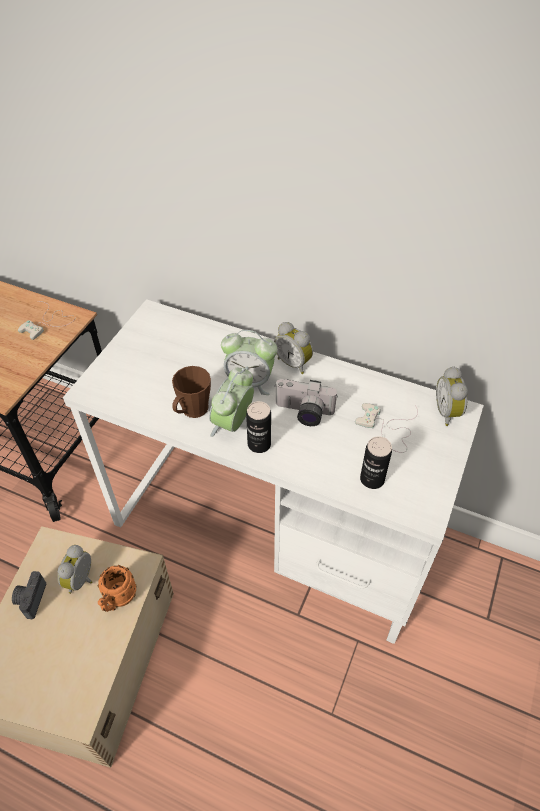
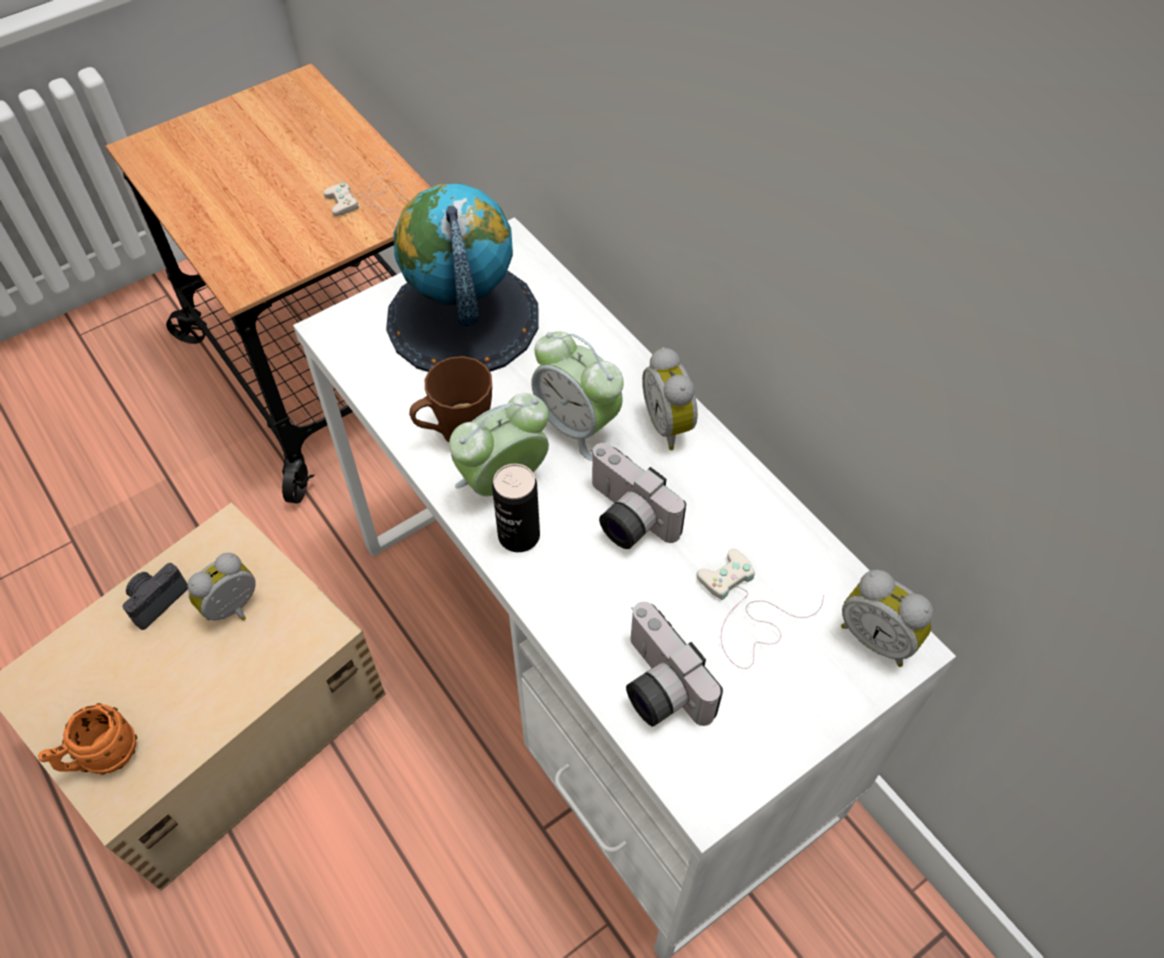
camera: 30 degrees right, 5 degrees up
orange mug [98,565,137,612] -> orange mug moved to [38,703,137,775]
can [360,436,392,489] -> camera [626,602,723,727]
alarm clock [436,366,468,426] -> alarm clock turned 75 degrees counterclockwise [841,569,933,667]
none -> globe [386,183,539,372]

